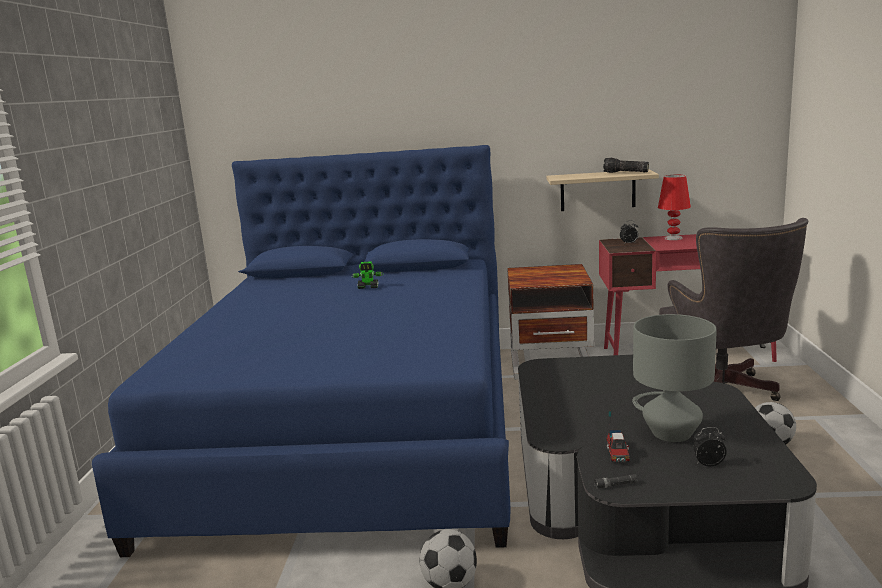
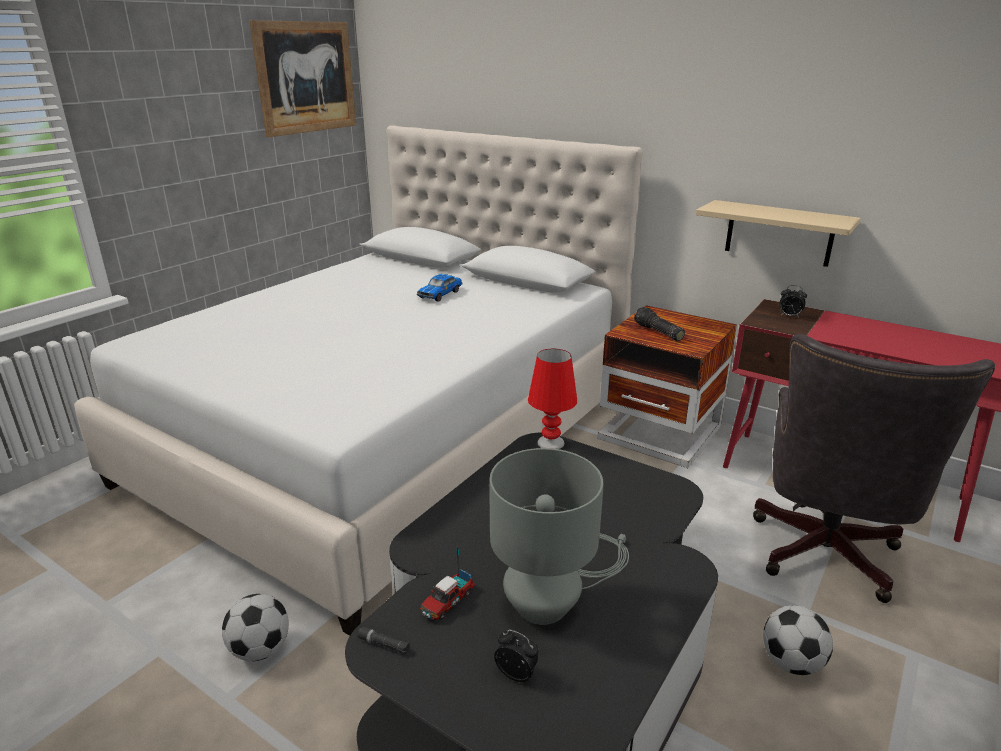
camera: 30 degrees right, 10 degrees up
blue bed [92,145,510,557] -> white bed [74,125,643,636]
toy robot [351,261,383,289] -> toy car [417,274,463,302]
flashlight [603,157,649,173] -> flashlight moved to [634,307,685,341]
red table lamp [658,175,691,240] -> red table lamp moved to [528,348,577,449]
none -> picture [249,20,356,137]

